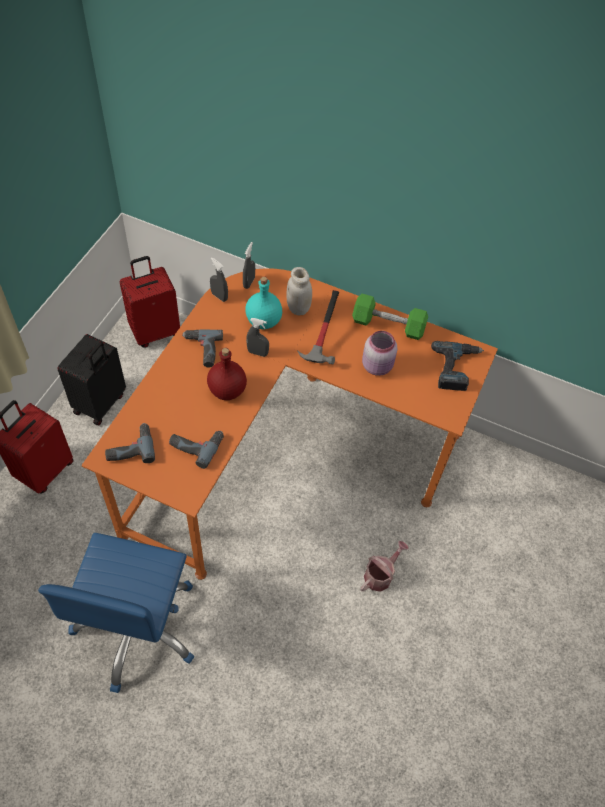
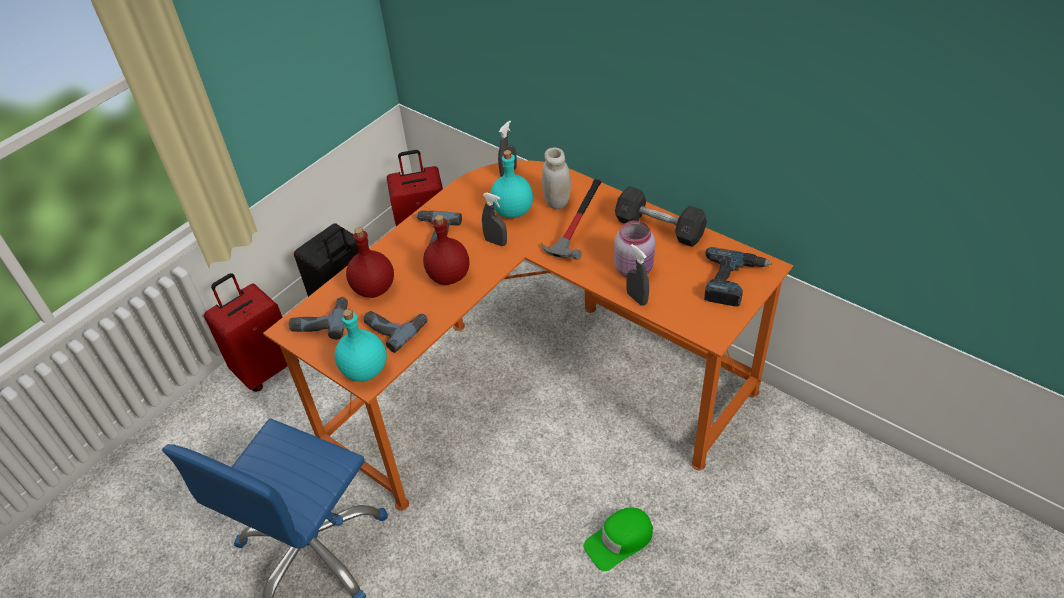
camera: 20 degrees right, 10 degrees down
grey spray bottle [210,257,228,302] -> grey spray bottle moved to [626,244,649,306]
green dumbbell [352,294,428,340] -> grey dumbbell [615,186,707,247]
watering can [361,541,409,592] -> green cap [583,507,653,571]
none -> turquoise bottle [334,309,387,382]
none -> red bottle [346,228,394,298]

